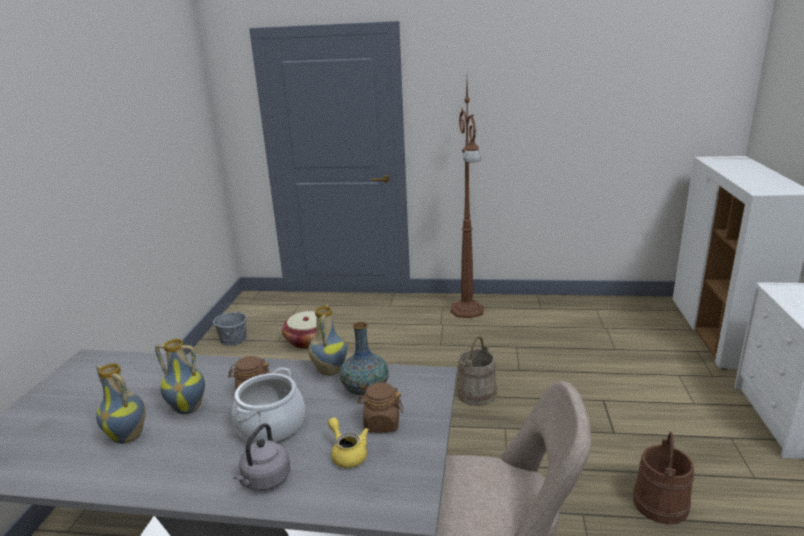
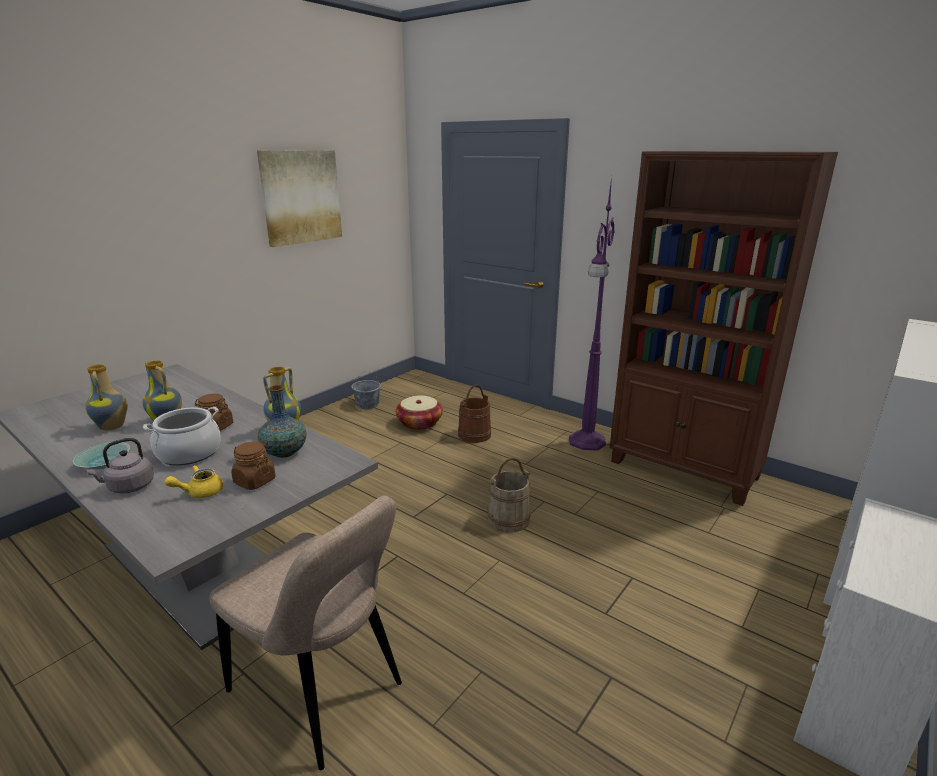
camera: 30 degrees right, 0 degrees up
yellow teapot [328,417,369,468] -> yellow teapot turned 120 degrees counterclockwise [164,465,223,498]
brown floor lamp [450,81,484,318] -> purple floor lamp [569,176,615,451]
brown bucket [633,432,694,524] -> brown bucket moved to [458,385,491,443]
none -> turquoise bowl [73,442,130,470]
none -> picture [257,150,342,247]
none -> brown bookcase [610,151,838,506]

